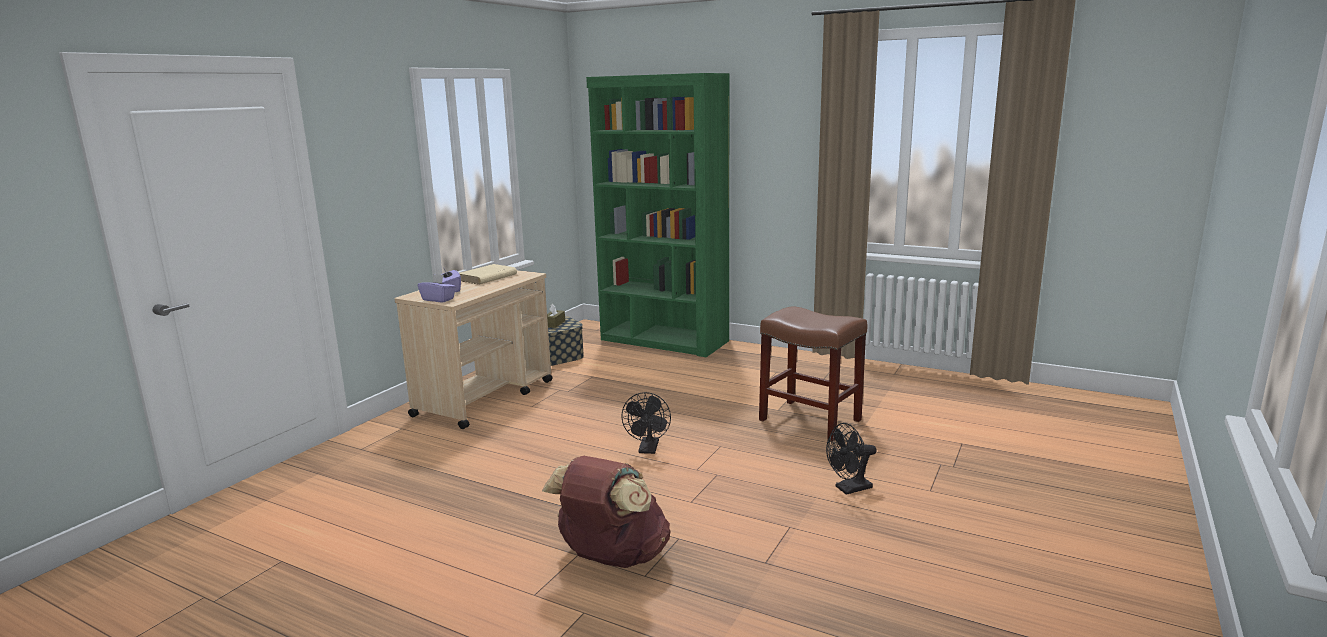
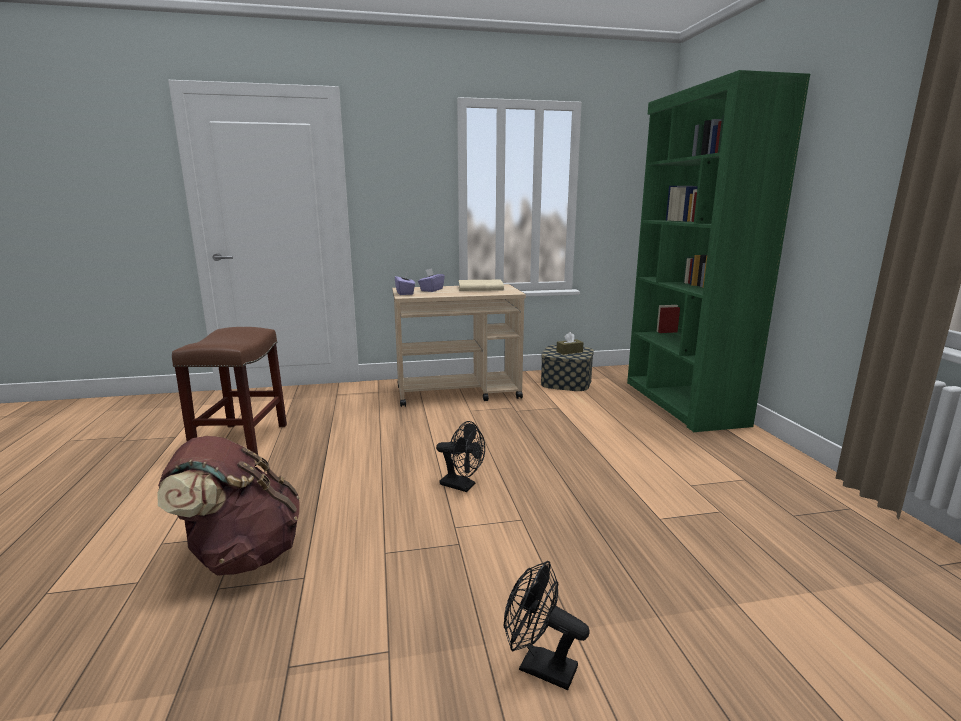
camera: 50 degrees right, 0 degrees up
black fan [621,392,671,454] -> black fan turned 120 degrees counterclockwise [436,421,485,492]
brown stool [759,306,867,442] -> brown stool moved to [172,327,287,455]

